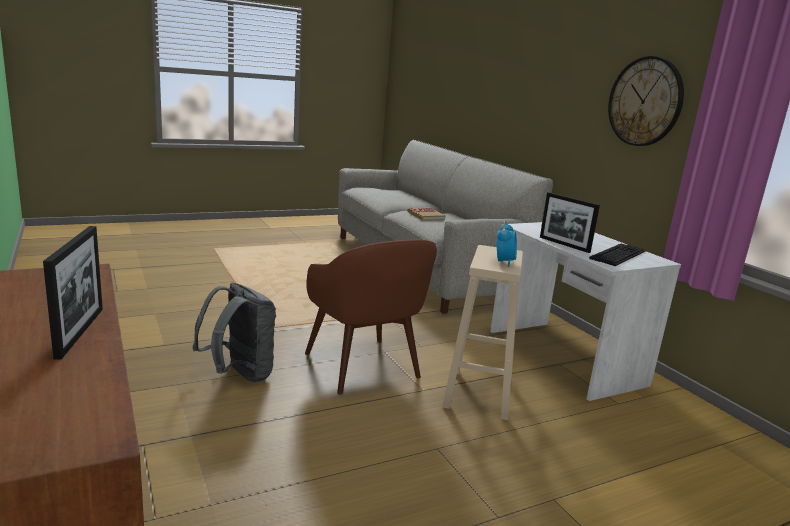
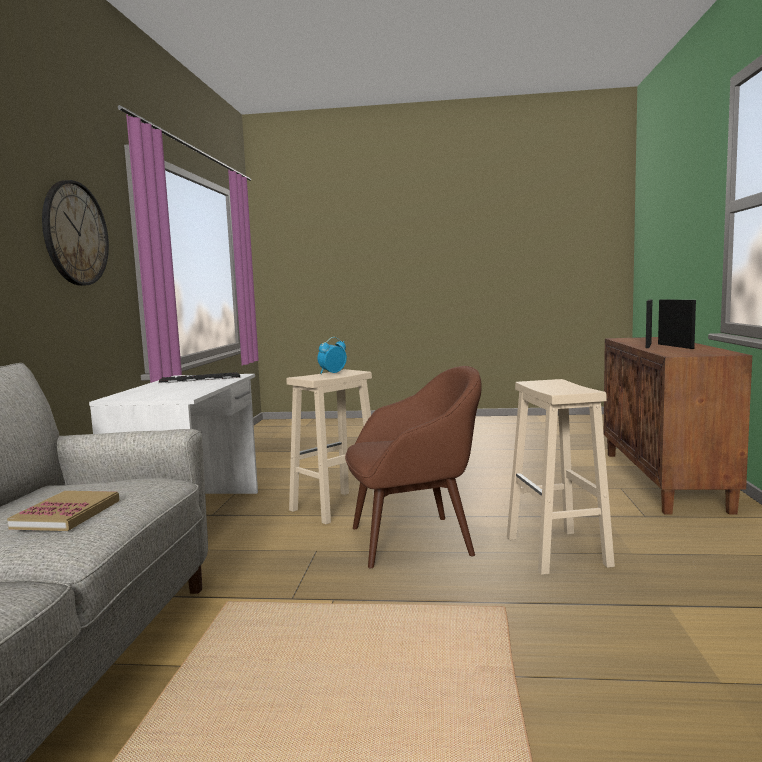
camera: 145 degrees left, 10 degrees down
grey backpack [193,283,276,383] -> beige stool [507,379,615,575]
brown armchair [305,239,437,395] -> brown armchair turned 75 degrees clockwise [345,366,482,568]
picture frame [540,192,600,253] -> picture frame moved to [658,299,696,349]

